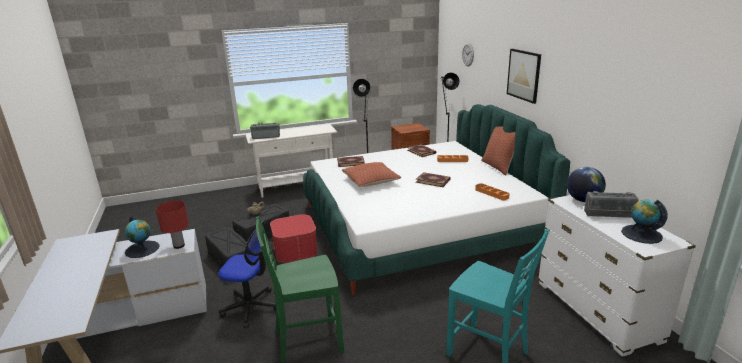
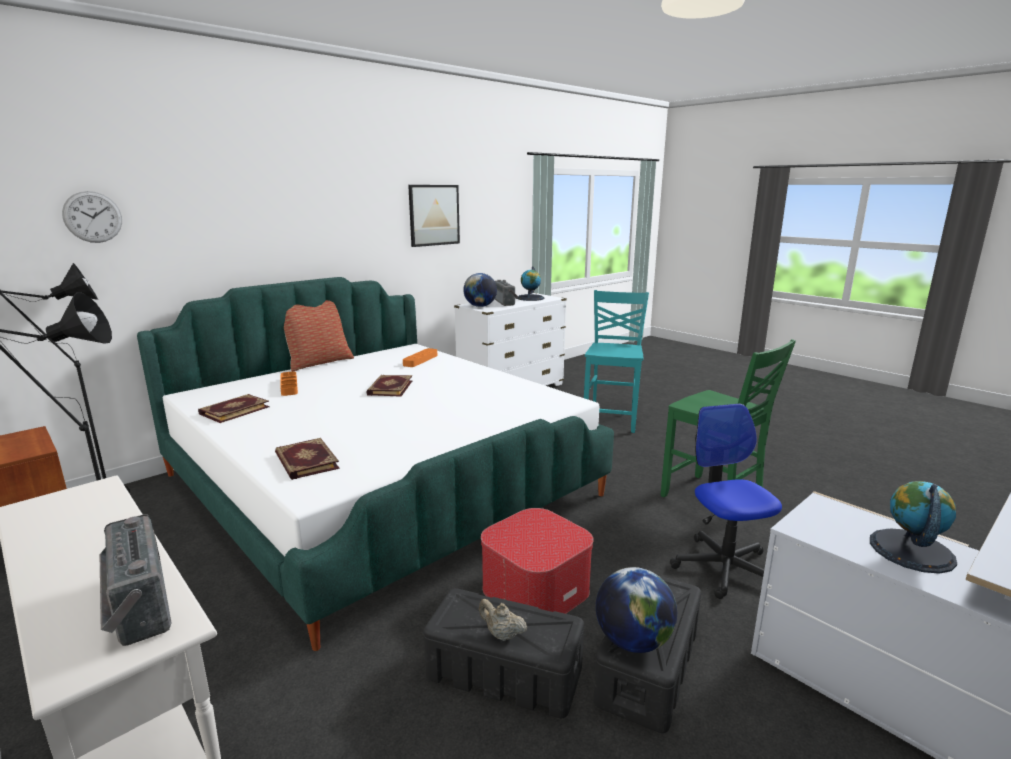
camera: 115 degrees left, 5 degrees down
red table lamp [156,200,189,249] -> none
pillow [342,162,401,187] -> none
picture [507,49,541,104] -> picture moved to [408,185,460,247]
none -> globe [596,567,677,653]

